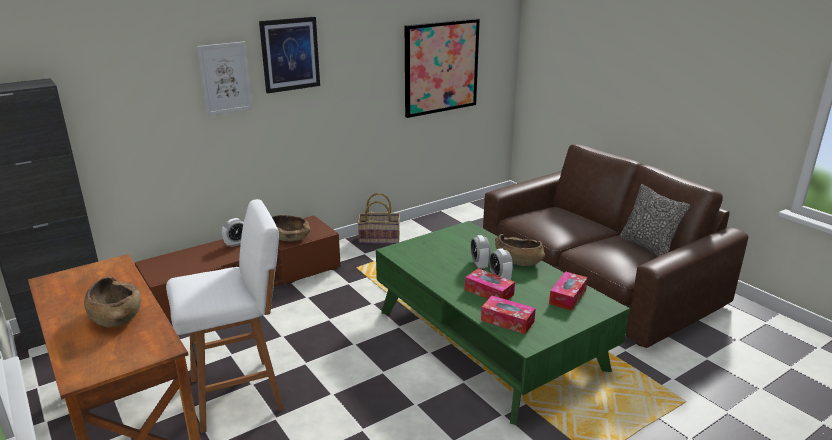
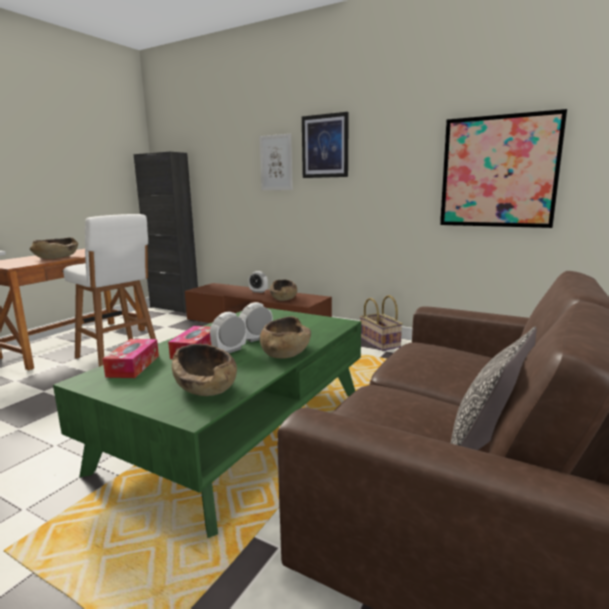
camera: 65 degrees right, 10 degrees down
tissue box [549,272,588,311] -> brown bowl [172,344,237,396]

